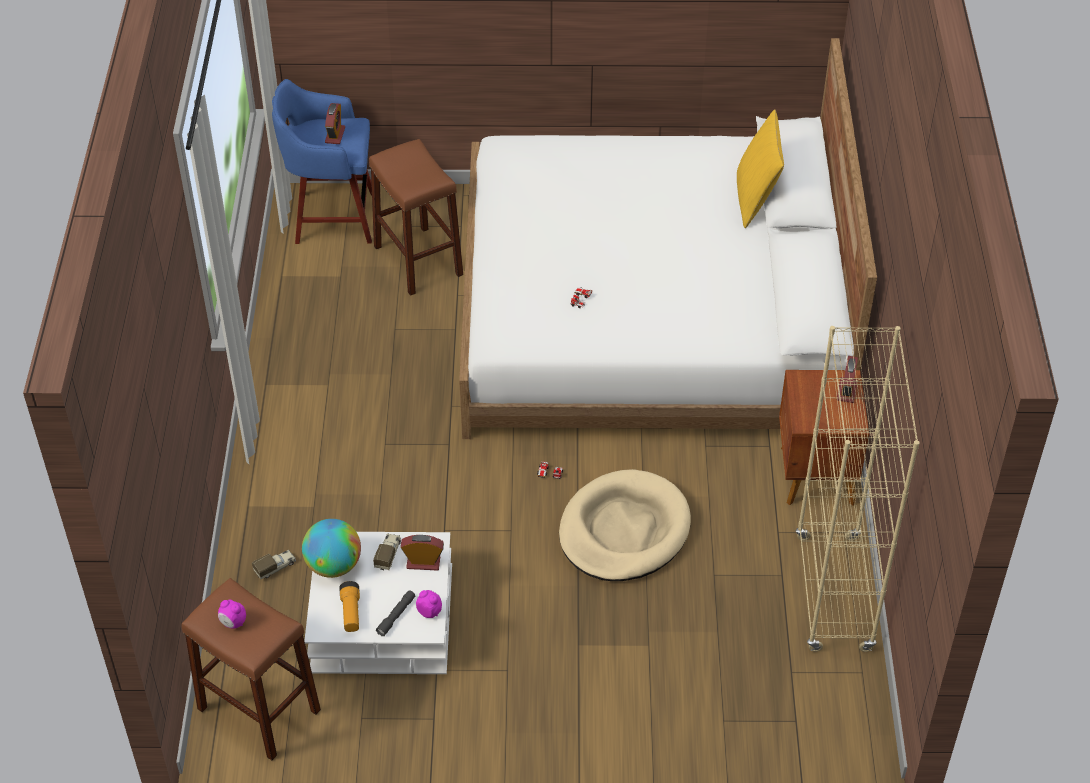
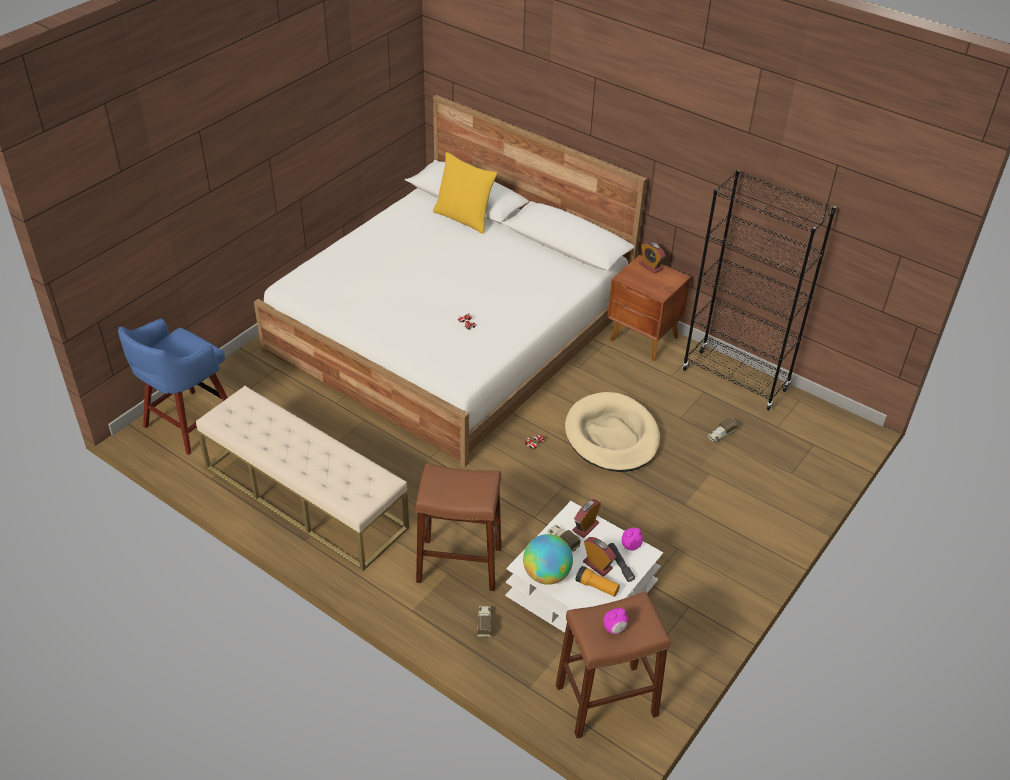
camera: 55 degrees left, 5 degrees down
alarm clock [325,103,345,144] -> alarm clock moved to [583,537,616,577]
brown stool [369,139,463,296] -> brown stool moved to [416,463,501,591]
beige bookcase [796,326,920,652] -> black bookcase [682,170,836,411]
none -> beige bench [196,386,409,571]
none -> toy truck [707,417,738,442]

